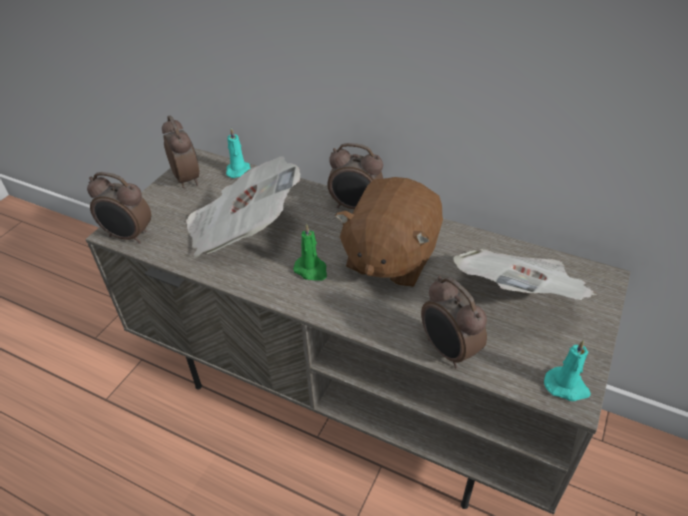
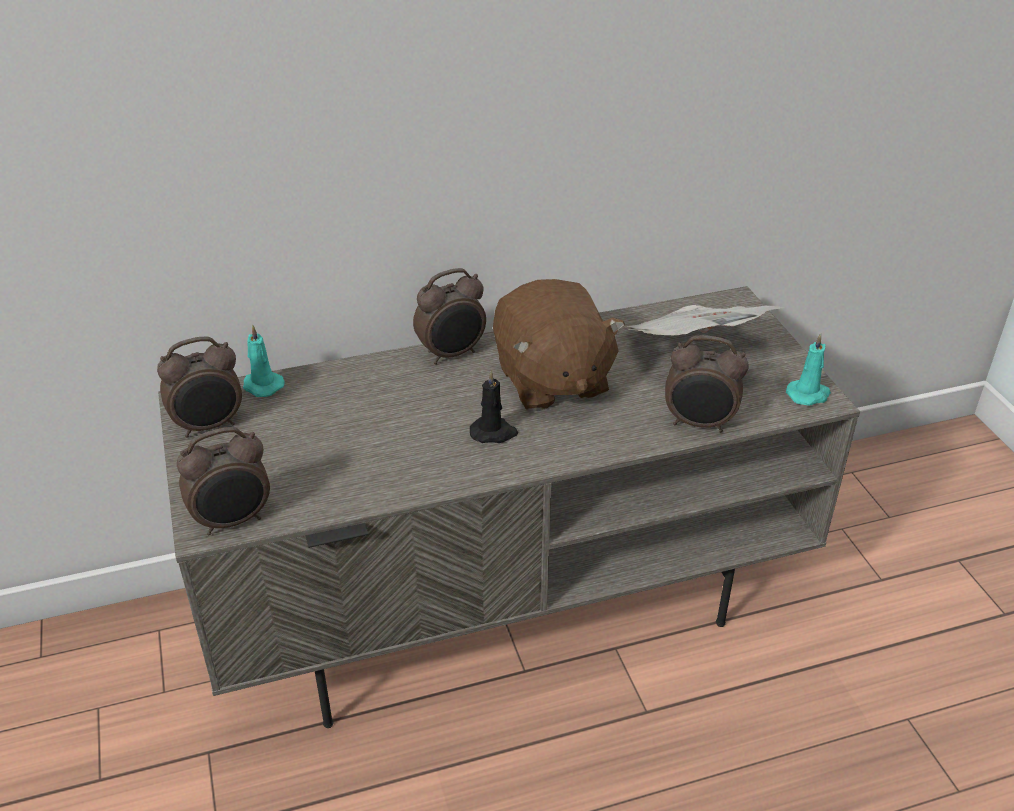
camera: 45 degrees left, 5 degrees down
alarm clock [162,115,200,188] -> alarm clock turned 135 degrees clockwise [157,337,242,438]
newspaper [186,156,300,257] -> none
green candle [293,223,327,281] -> black candle [470,370,518,443]

